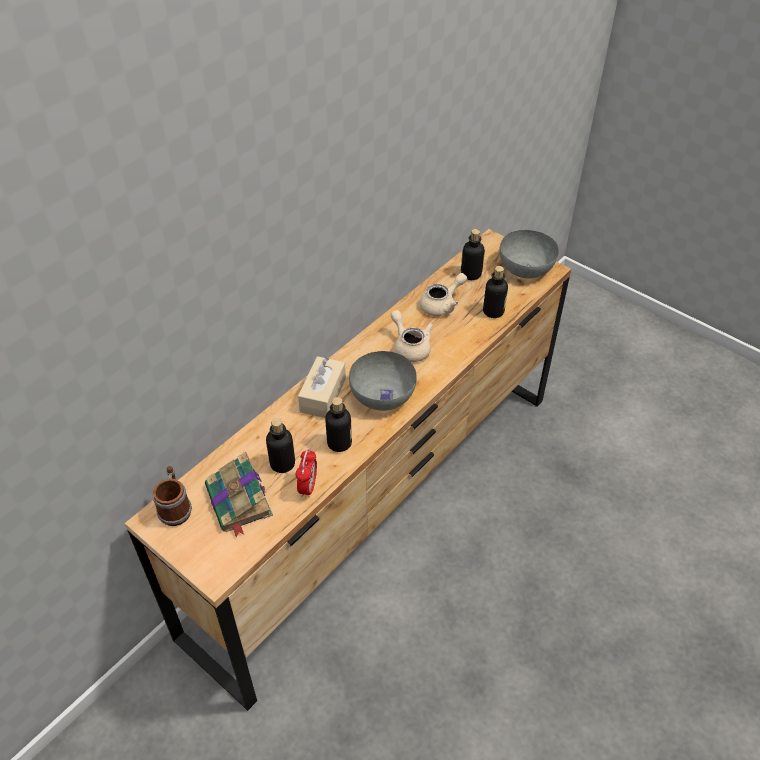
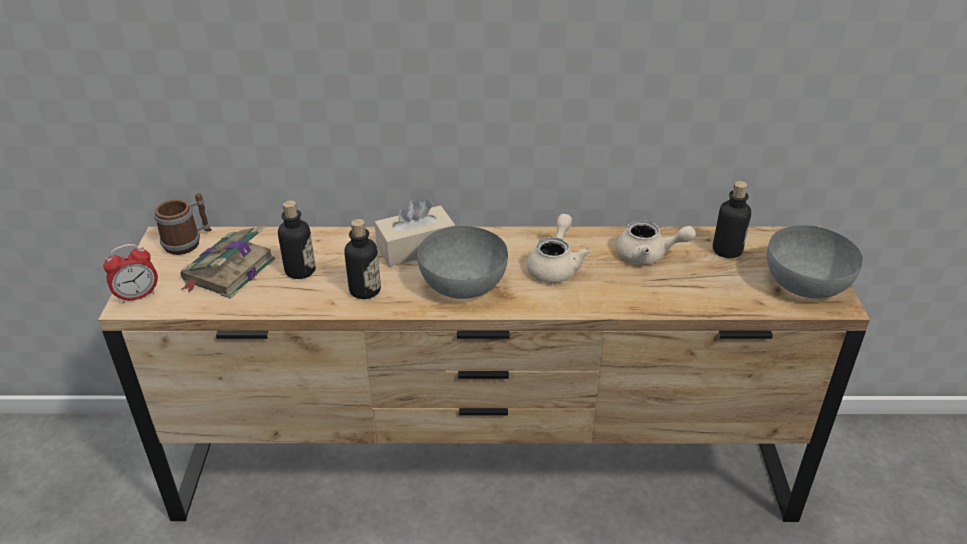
camera: 50 degrees right, 10 degrees down
alarm clock [296,449,317,498] -> alarm clock moved to [103,244,158,304]
bottle [483,266,508,318] -> none

